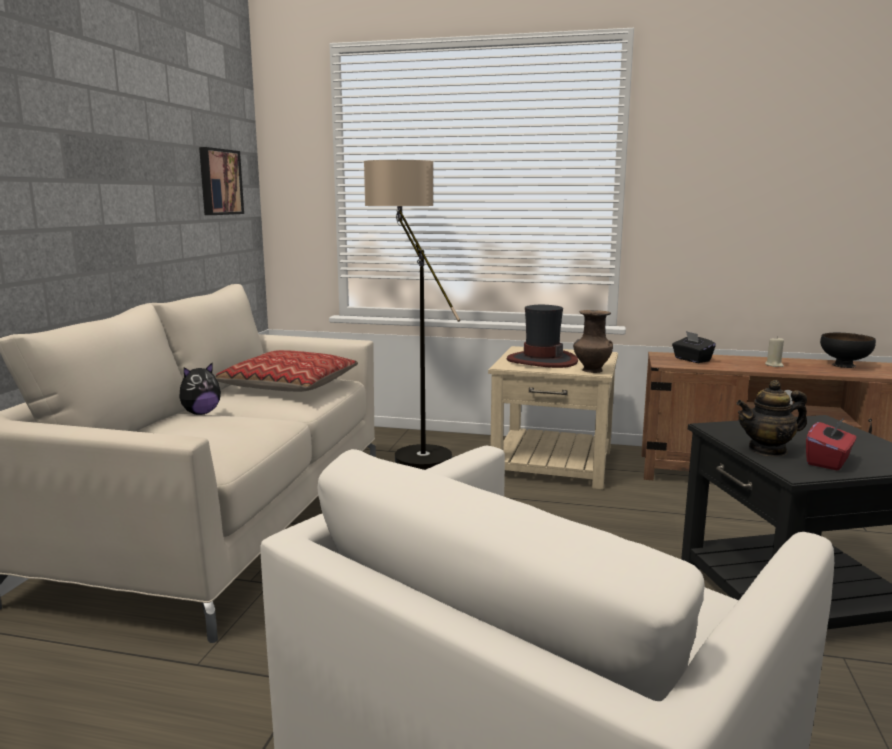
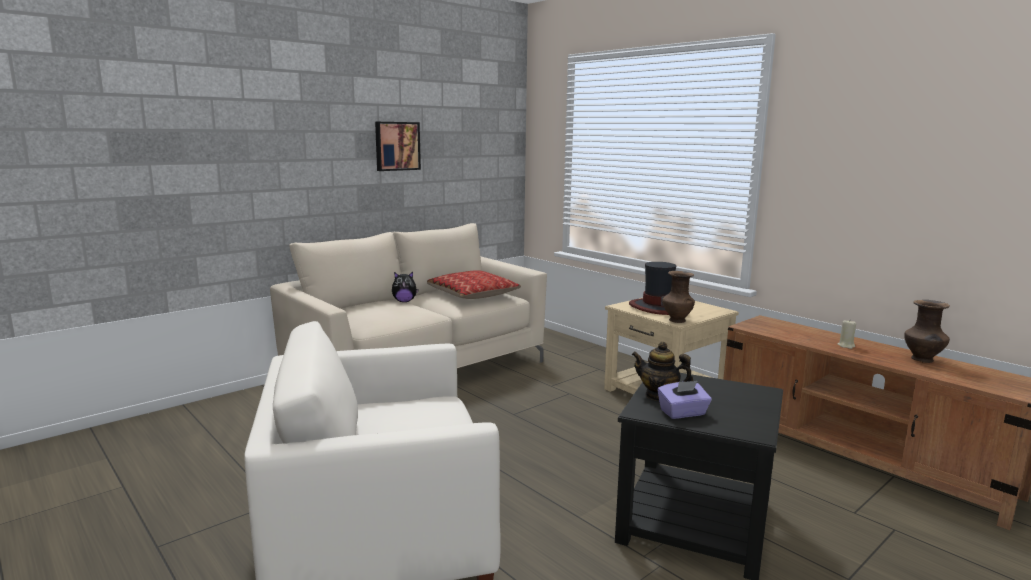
camera: 35 degrees right, 0 degrees up
picture [199,147,244,215] -> picture moved to [375,122,421,171]
floor lamp [364,160,460,470] -> none
black tissue box [672,331,716,363] -> none
red tissue box [806,417,856,470] -> purple tissue box [657,381,712,419]
black bowl [820,333,876,368] -> brown vase [904,300,950,363]

